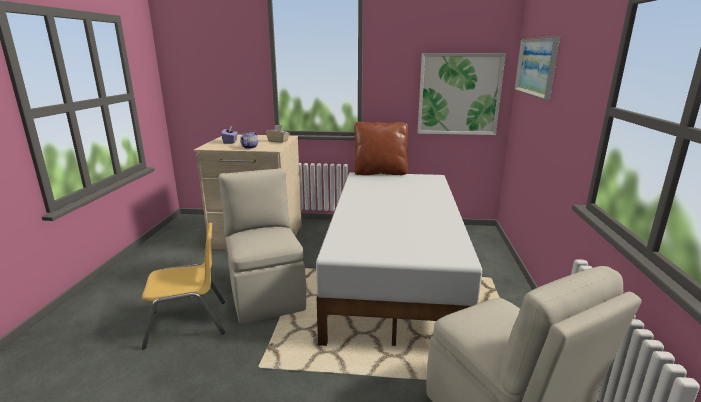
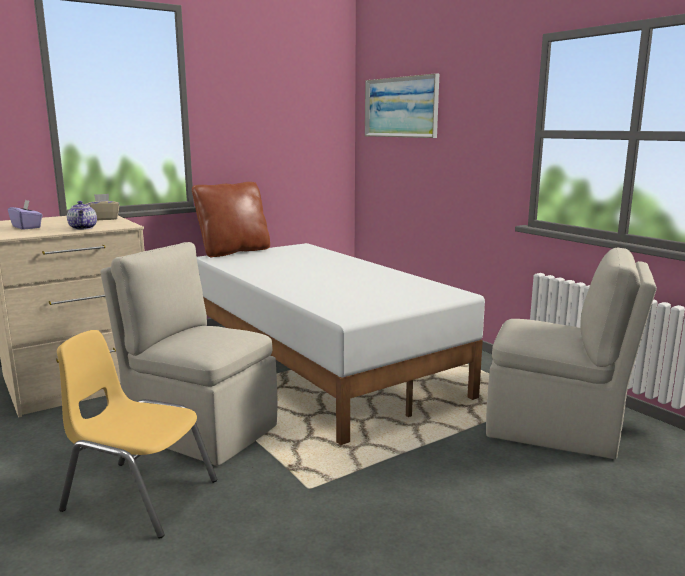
camera: 40 degrees left, 5 degrees down
yellow chair [142,223,225,350] -> yellow chair turned 105 degrees counterclockwise [57,330,217,538]
picture [417,53,506,135] -> none

